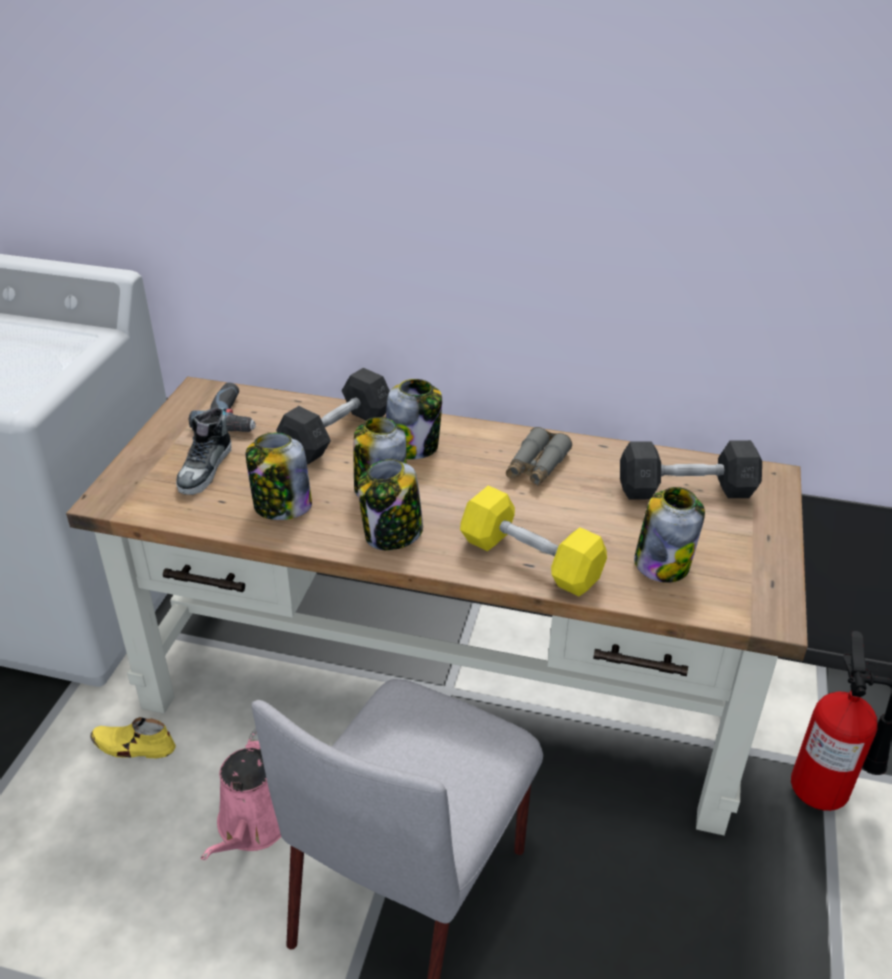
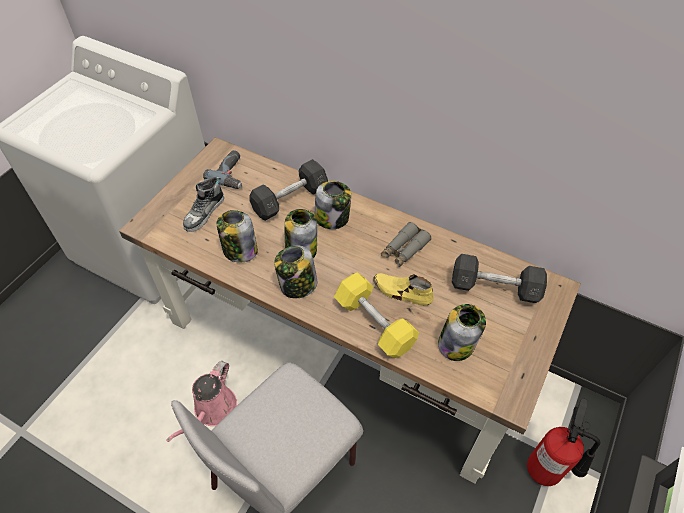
camera: 15 degrees right, 15 degrees up
yellow shoe [90,717,176,758] -> yellow shoe moved to [373,273,434,305]

